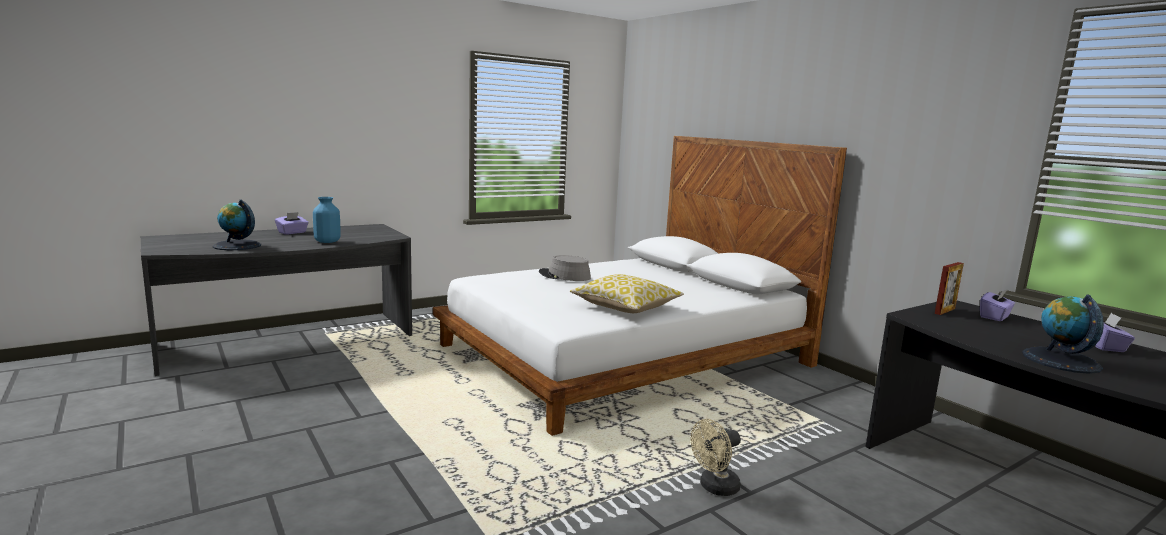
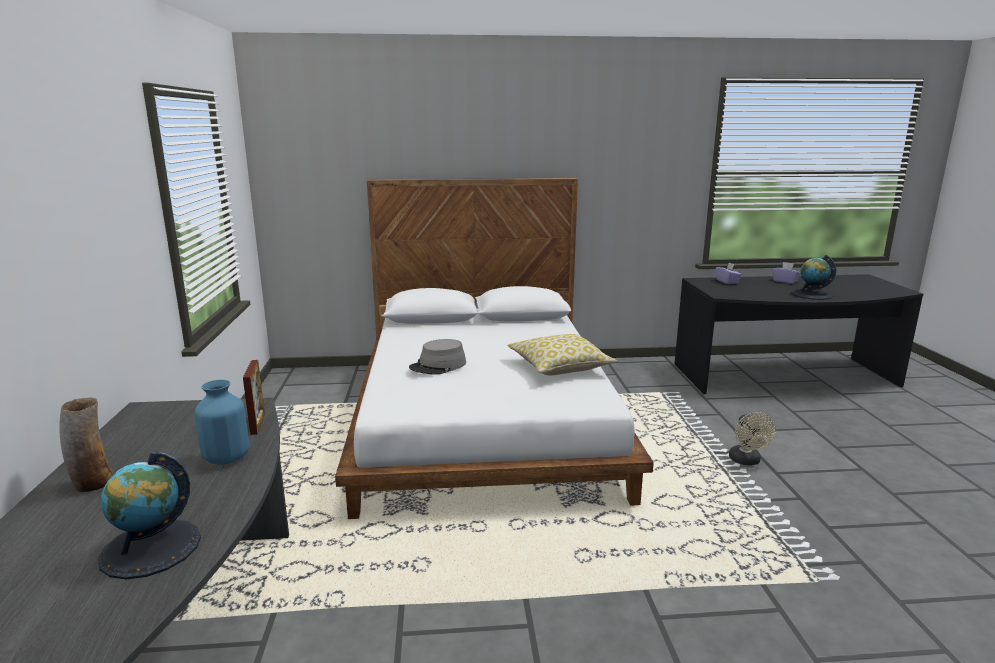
camera: 60 degrees left, 5 degrees up
purple tissue box [275,212,309,235] -> vase [59,397,114,492]
picture frame [935,262,964,315] -> picture frame moved to [243,360,265,435]

